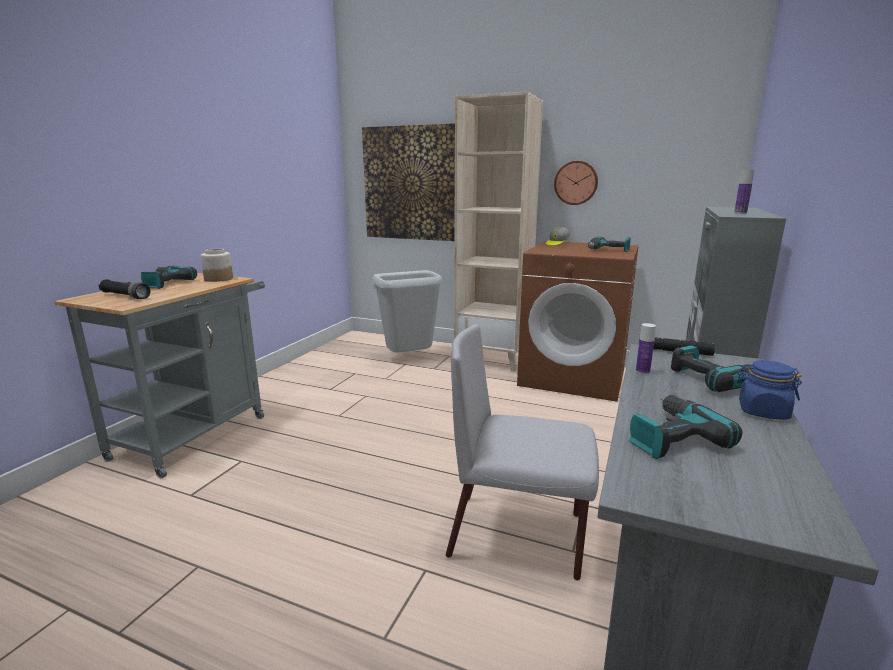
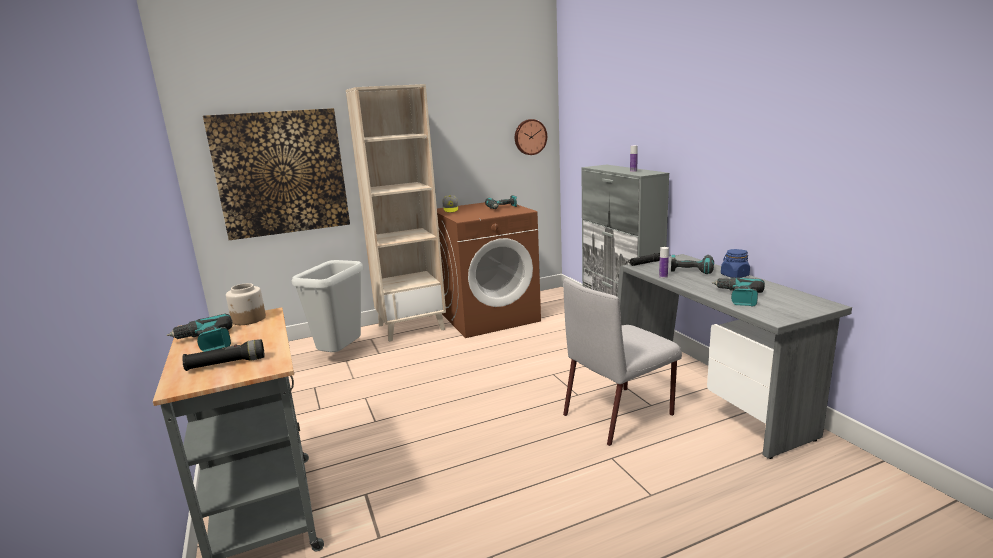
camera: 45 degrees left, 0 degrees up
wall clock [554,161,598,205] -> wall clock moved to [515,119,547,155]

